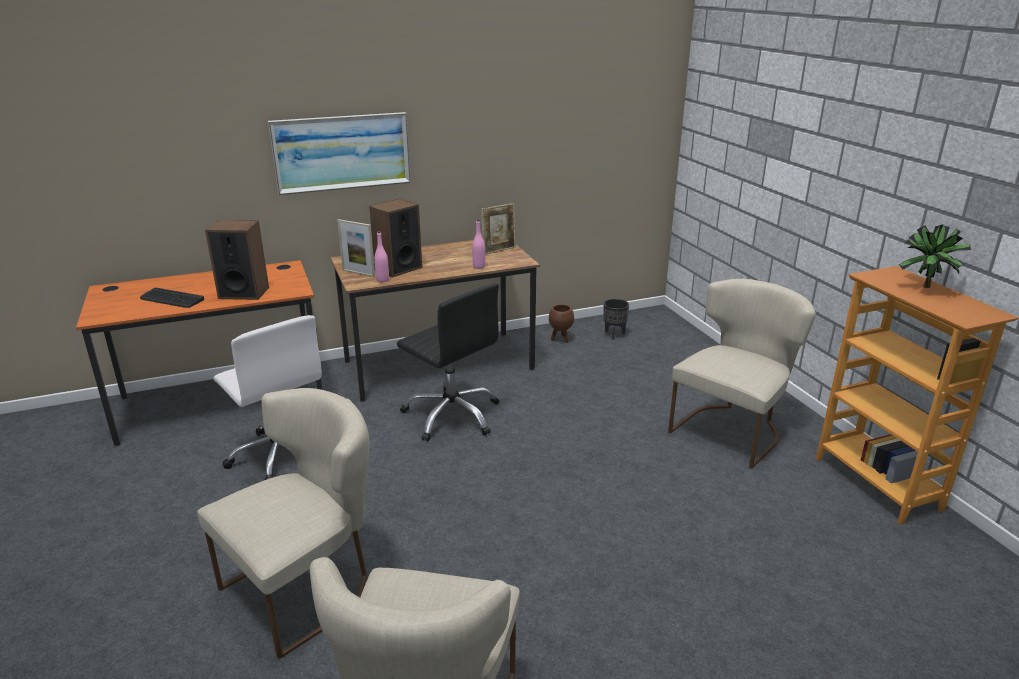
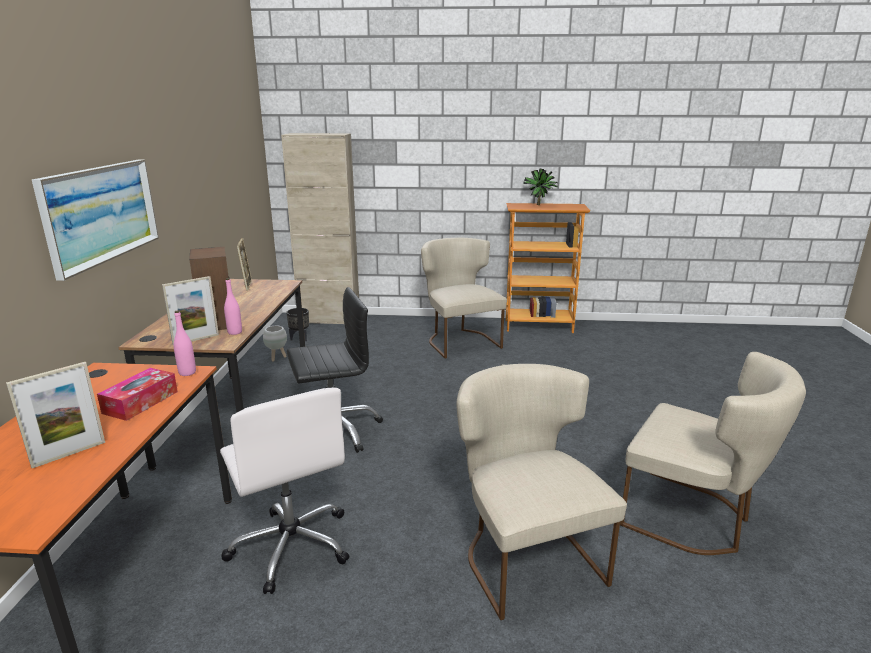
camera: 65 degrees left, 5 degrees down
keyboard [140,288,204,308] -> picture frame [6,362,105,468]
speaker [205,220,269,300] -> tissue box [97,368,178,421]
white office chair [214,315,322,480] -> white office chair turned 75 degrees clockwise [220,387,349,594]
pink bottle [472,220,485,269] -> pink bottle moved to [174,310,196,376]
brown planter [549,304,574,343] -> white planter [263,326,287,362]
none -> beige cabinet [281,133,359,324]

